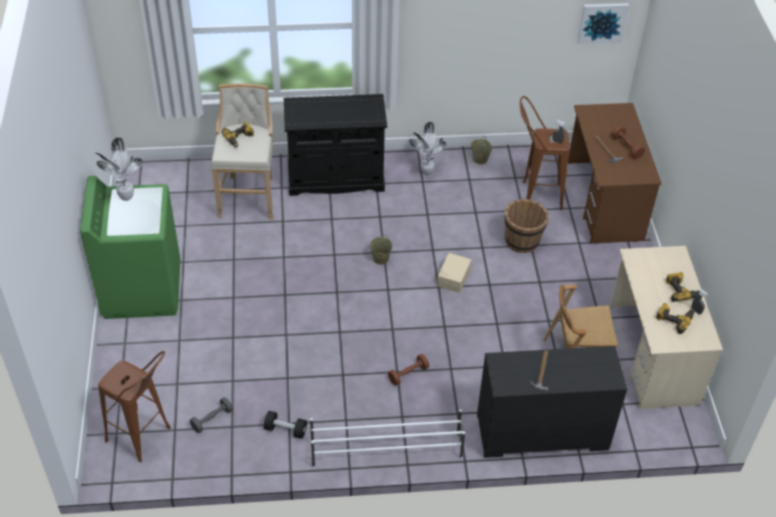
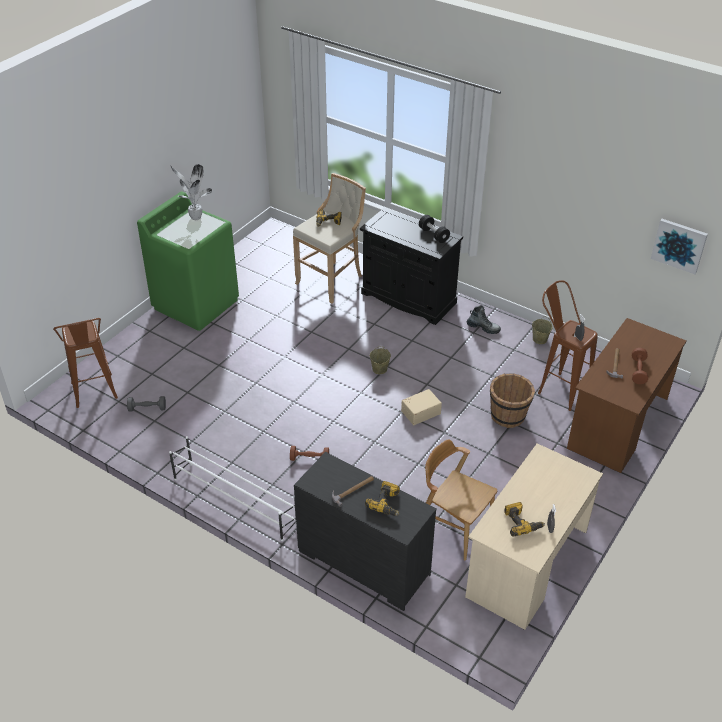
camera: 40 degrees right, 5 degrees down
black dumbbell [264,411,307,439] -> black dumbbell moved to [419,215,450,243]
potted plant [409,122,447,176] -> boot [467,305,501,334]
power drill [666,272,700,302] -> power drill moved to [365,481,400,516]

